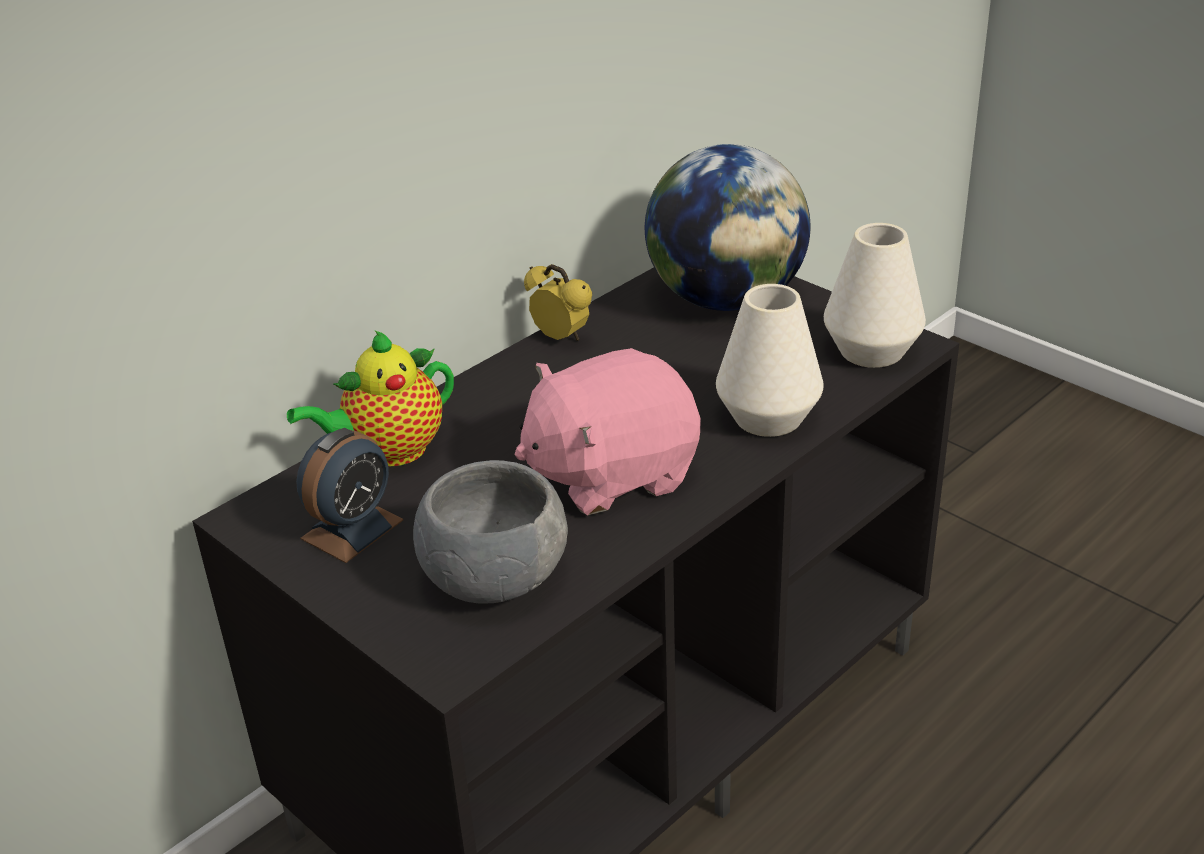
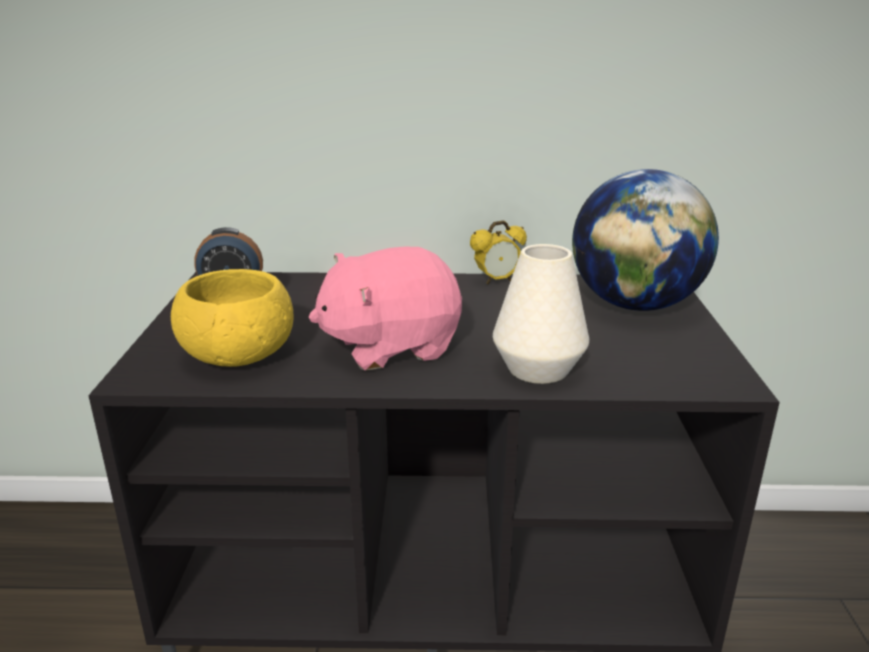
camera: 45 degrees right, 10 degrees down
teapot [287,331,454,466] -> none
grey bowl [413,460,568,603] -> yellow bowl [171,269,294,367]
pink plush toy [514,348,700,516] -> pink plush toy turned 45 degrees counterclockwise [308,247,462,371]
alarm clock [524,264,592,341] -> alarm clock turned 75 degrees clockwise [470,220,527,284]
white vase [824,223,926,368] -> none

